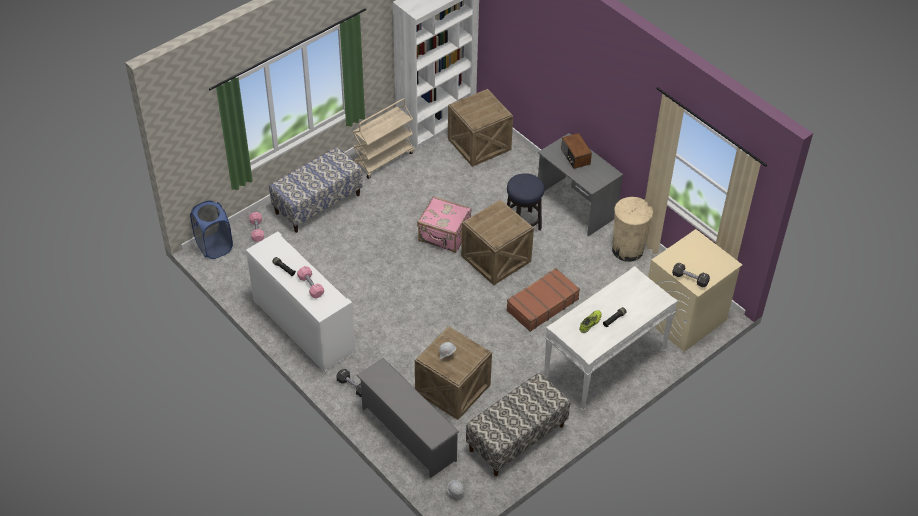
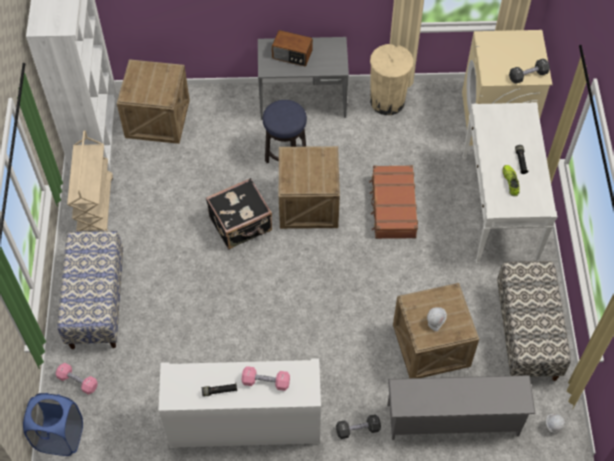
camera: 50 degrees left, 10 degrees up
pink suitcase [417,196,471,253] -> black suitcase [206,178,272,249]

